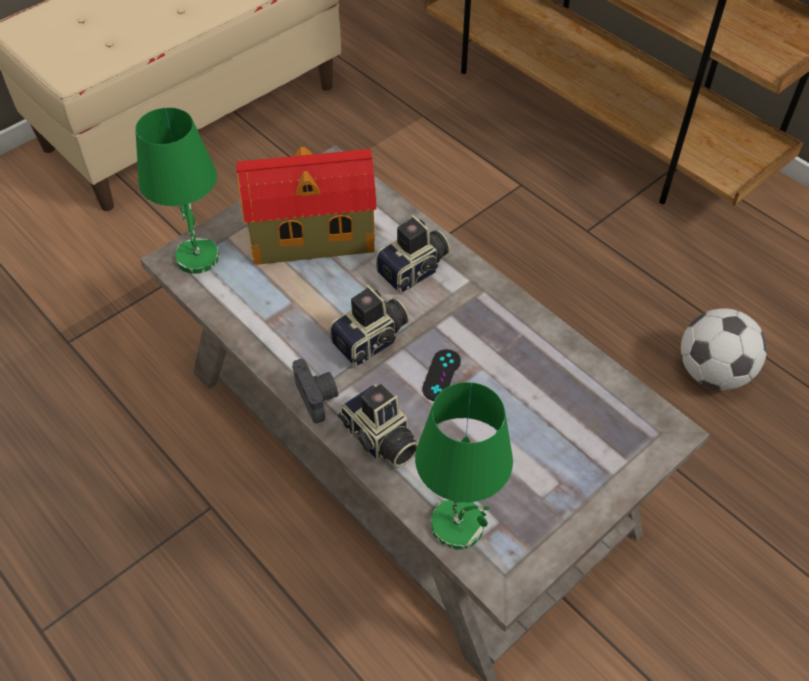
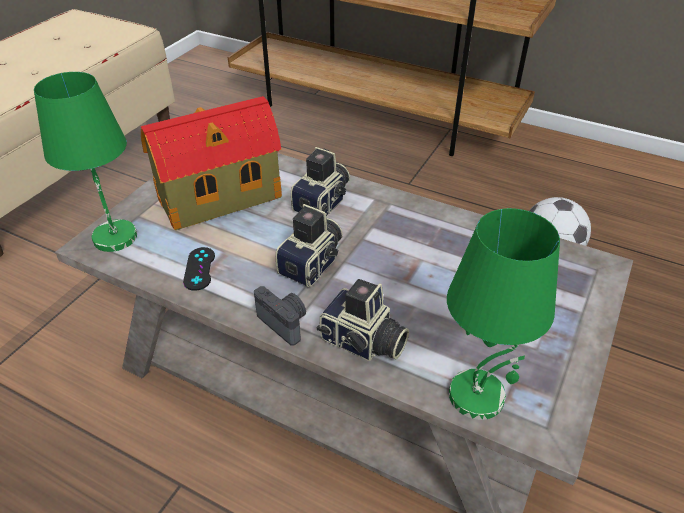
camera: 20 degrees left, 10 degrees down
black game controller [422,349,461,401] -> black game controller moved to [183,247,215,291]

